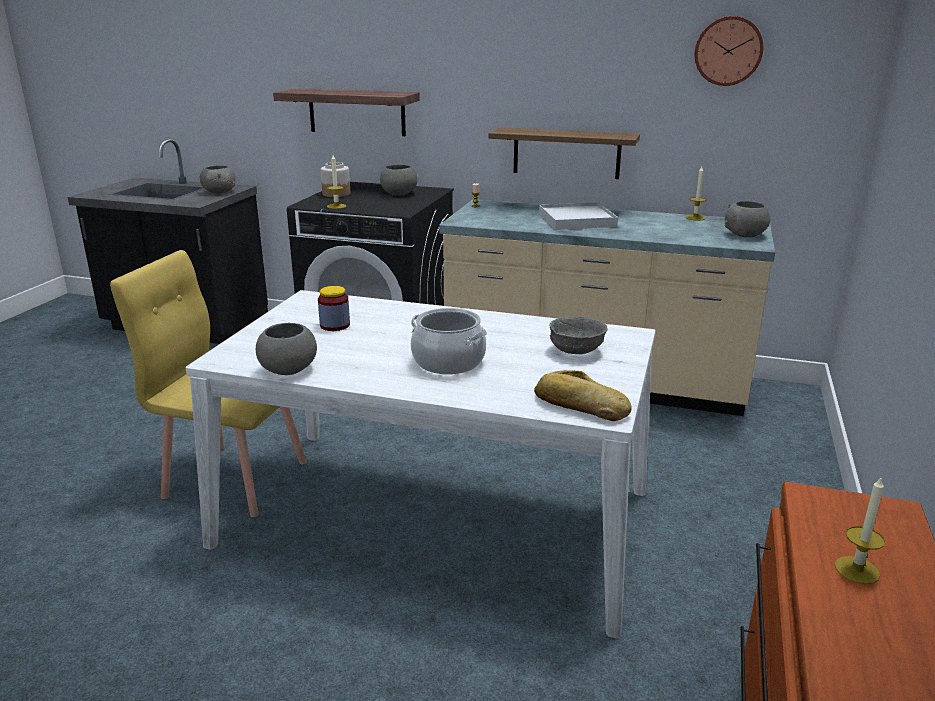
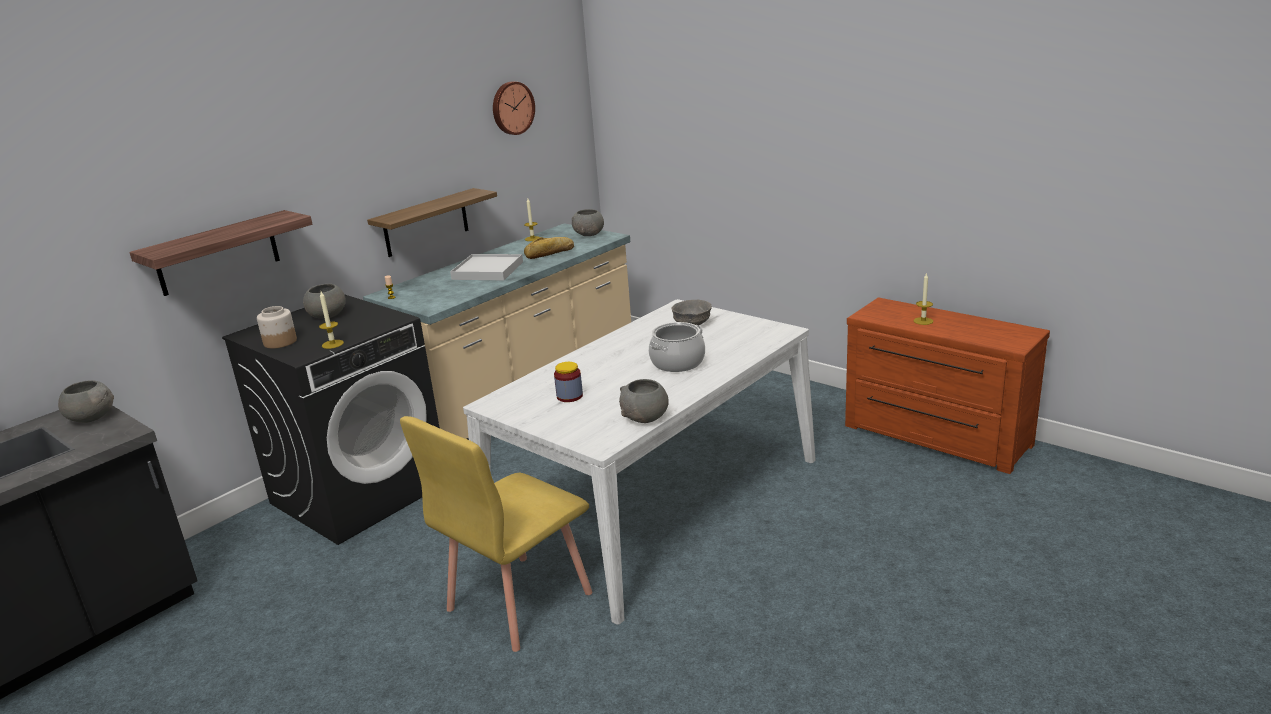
camera: 65 degrees left, 0 degrees up
bread [534,370,632,421] -> bread moved to [524,237,574,259]

